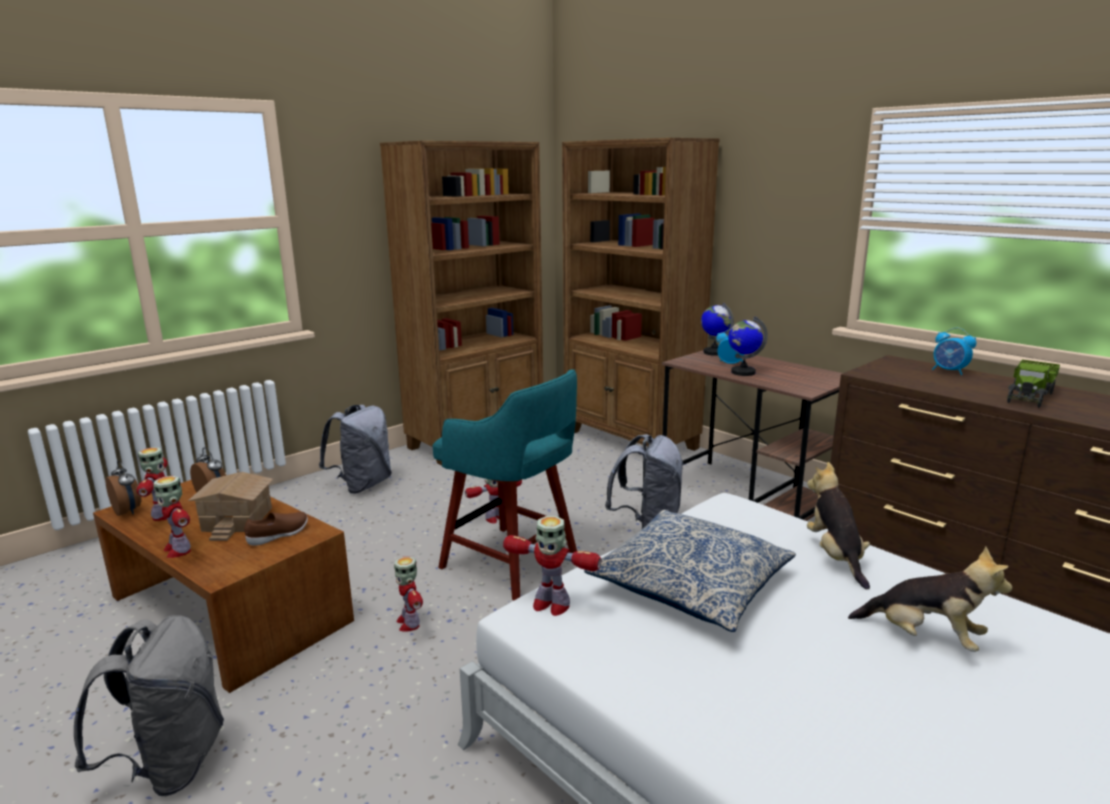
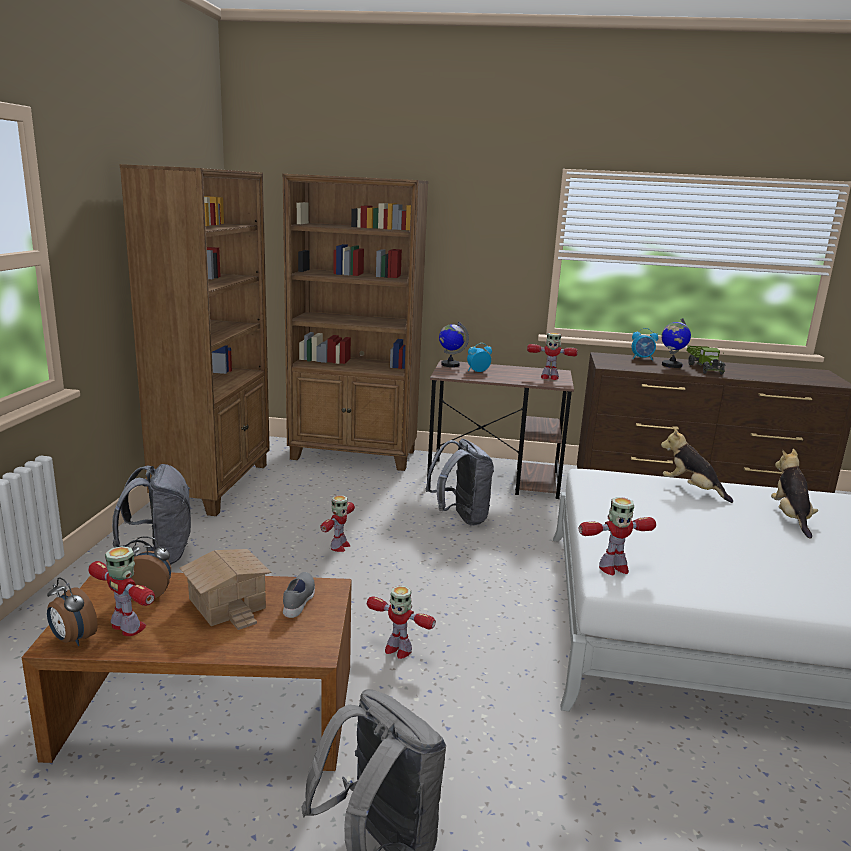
camera: 40 degrees left, 0 degrees up
alarm clock [106,460,142,516] -> alarm clock turned 150 degrees counterclockwise [47,578,98,646]
toy robot [153,476,191,558] -> toy robot moved to [527,332,578,380]
brown shoe [244,512,308,546] -> grey shoe [283,572,315,618]
turquoise stool [433,369,577,600] -> none
pillow [584,510,796,632] -> none
globe [728,316,768,376] -> globe moved to [661,318,691,368]
plush toy [848,546,1012,652] -> plush toy turned 75 degrees counterclockwise [771,449,818,538]

